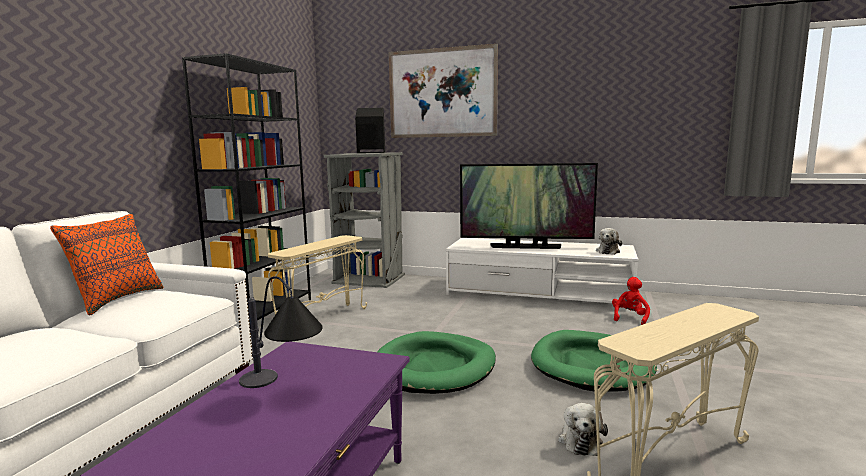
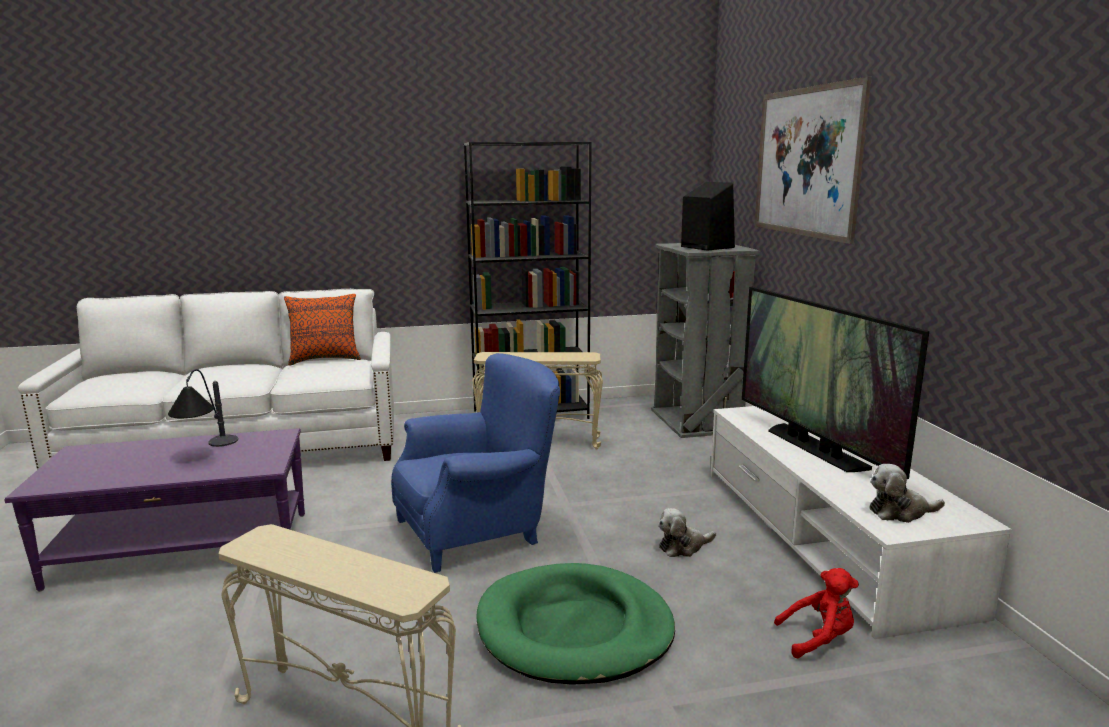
camera: 60 degrees right, 5 degrees up
green dog bed [377,331,496,394] -> blue armchair [391,353,560,573]
plush toy [558,403,608,456] -> plush toy moved to [658,508,716,557]

